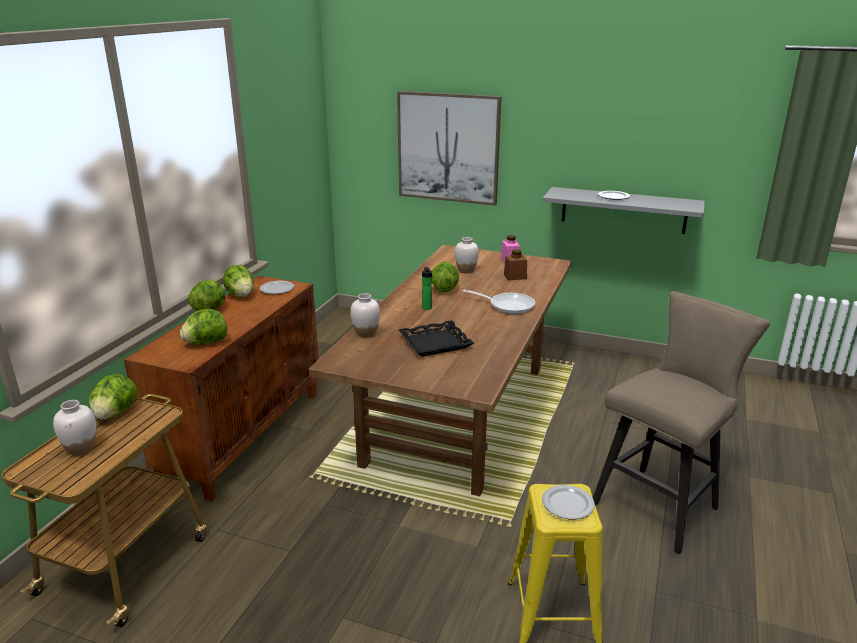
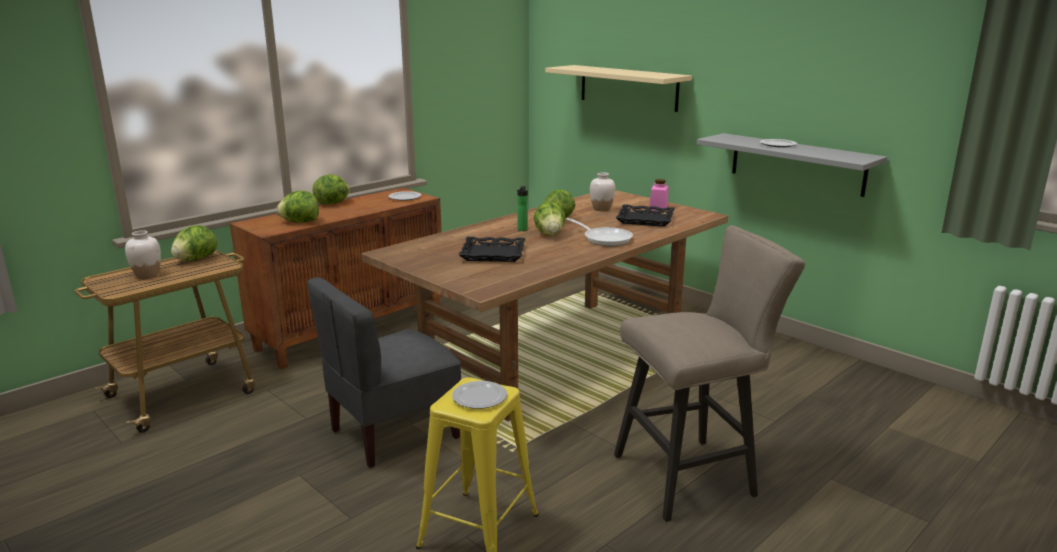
camera: 25 degrees right, 5 degrees down
lettuce [222,265,254,297] -> lettuce moved to [534,201,566,236]
white vase [351,293,380,338] -> none
picture [397,91,501,206] -> beige shelf [545,65,692,112]
brown jar [504,249,527,280] -> black tray [616,204,675,227]
none -> grey chair [307,277,461,468]

